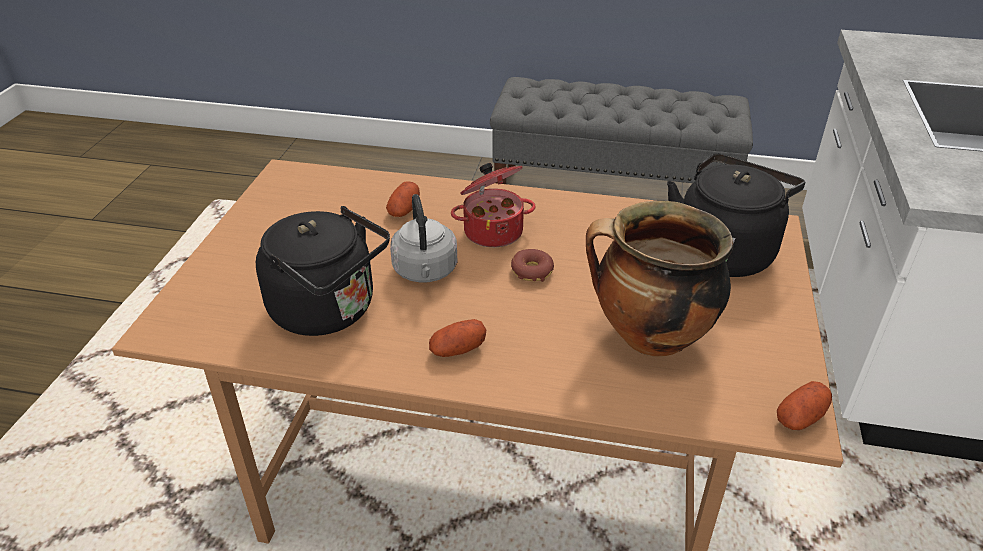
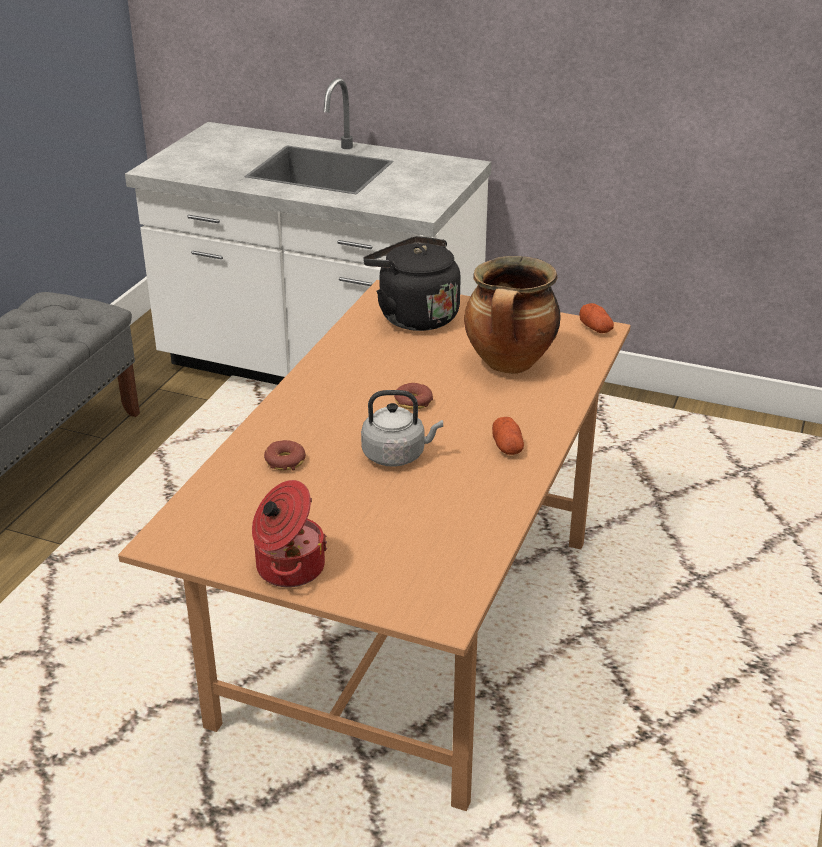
camera: 80 degrees left, 5 degrees down
black kettle [256,206,390,336] -> none
potato [386,181,420,217] -> donut [264,440,306,471]
cooking pot [451,163,536,247] -> cooking pot moved to [252,480,327,587]

